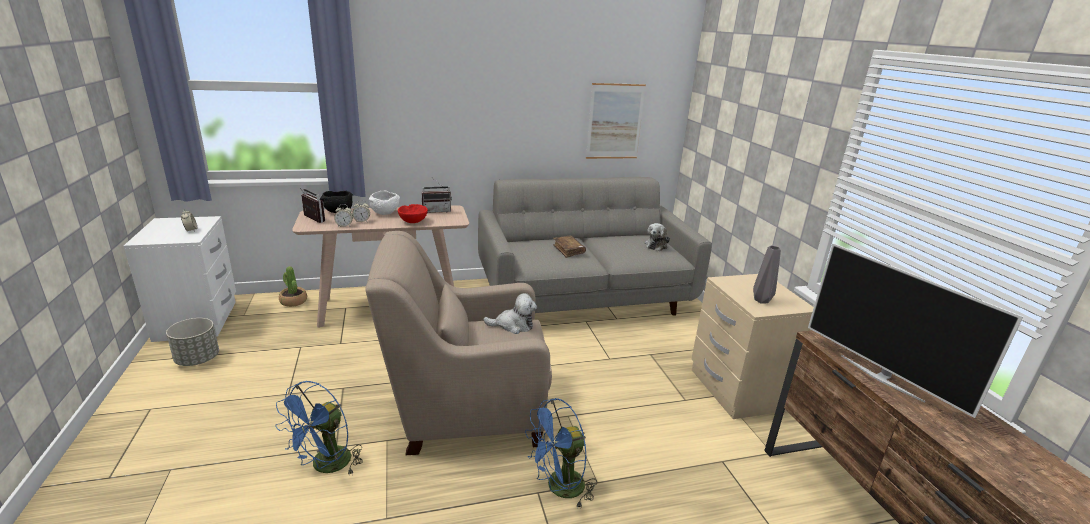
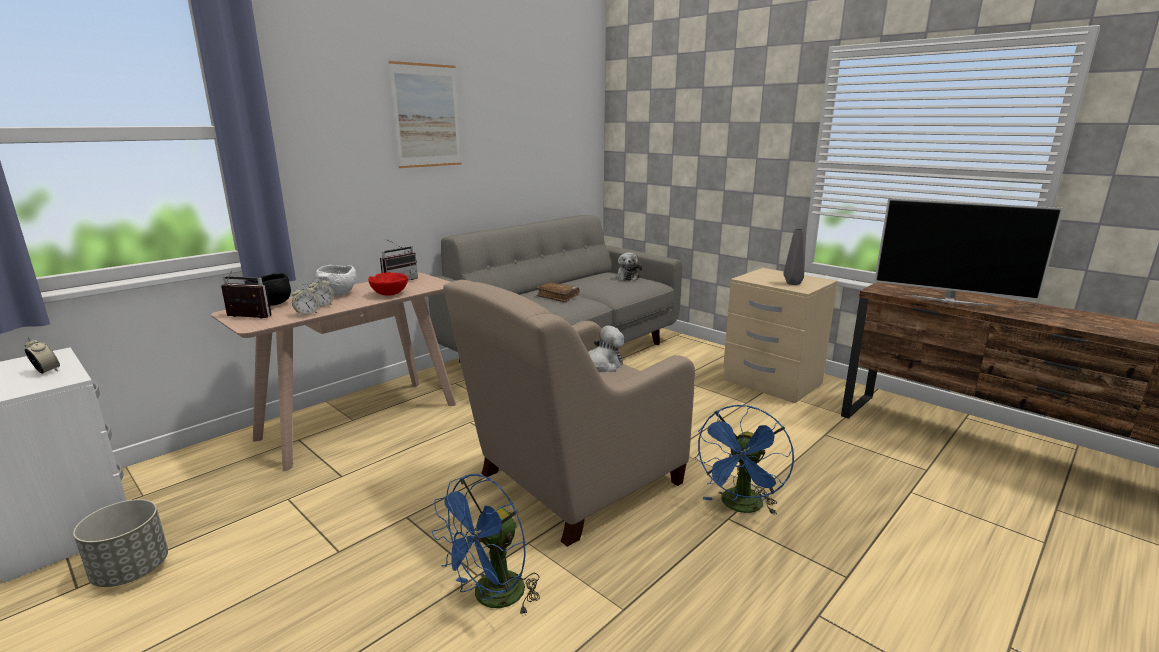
camera: 30 degrees left, 5 degrees down
blue fan [275,381,363,476] -> blue fan turned 45 degrees clockwise [431,474,540,616]
potted plant [279,266,307,307] -> none
picture [586,83,646,159] -> picture moved to [389,61,462,168]

